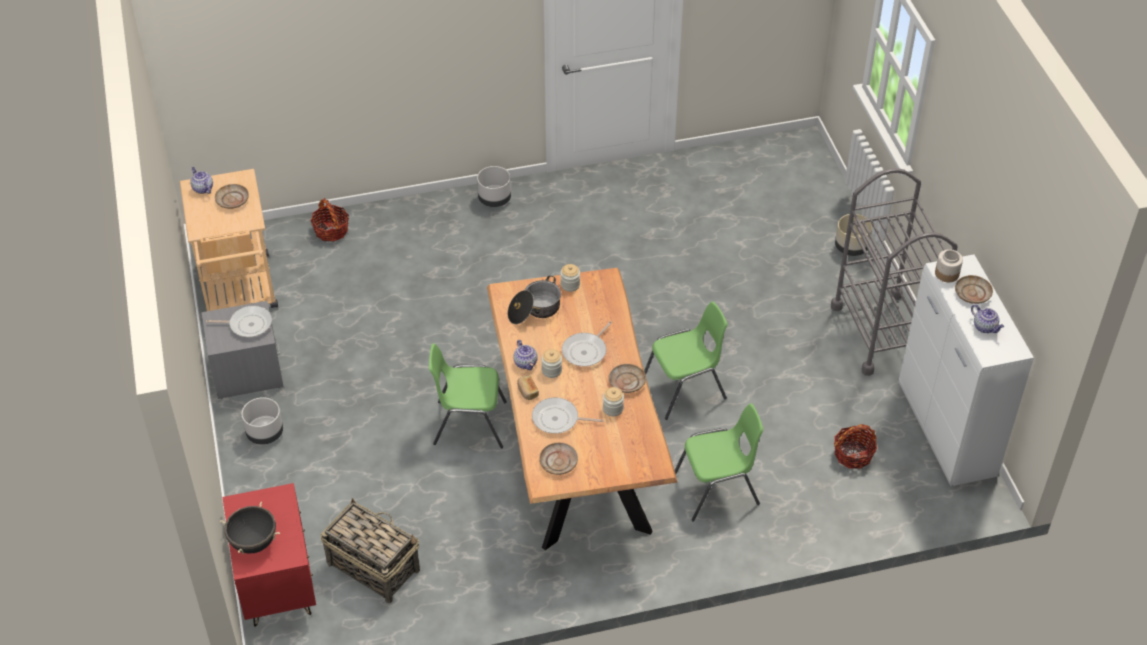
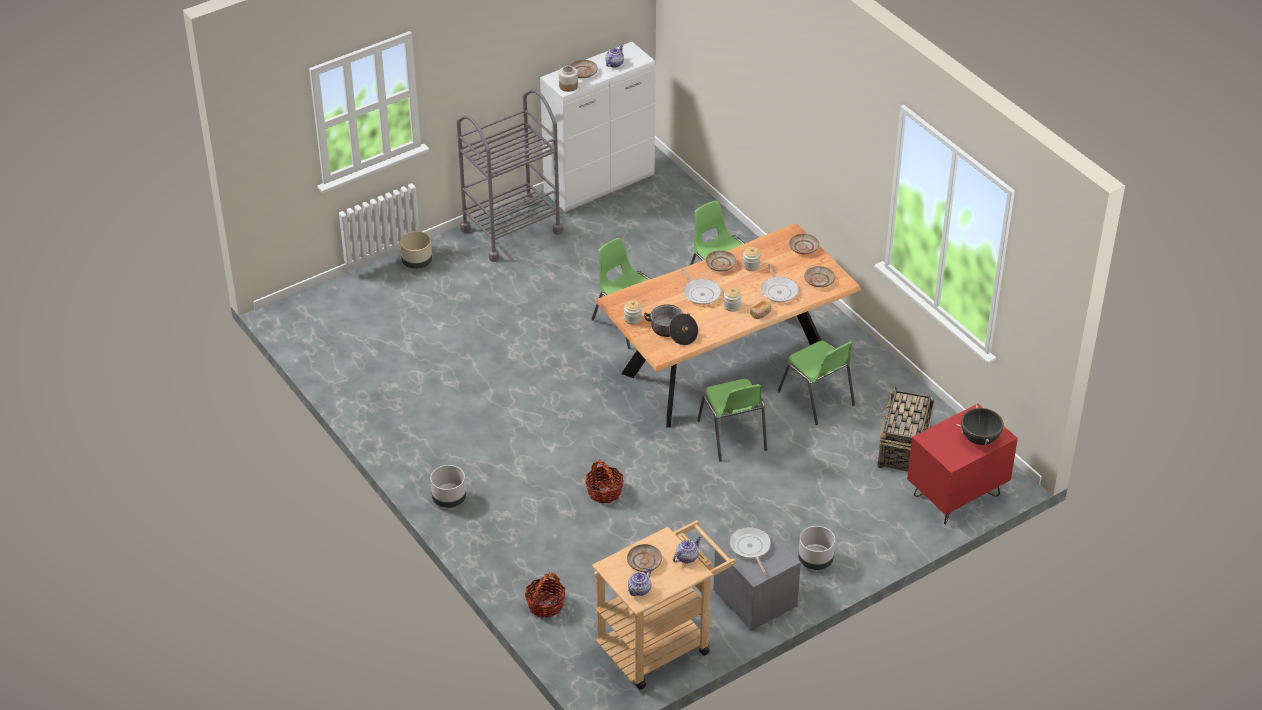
camera: 110 degrees left, 5 degrees down
teapot [513,340,538,370] -> teapot moved to [673,537,701,564]
frying pan [562,321,612,367] -> frying pan turned 45 degrees clockwise [681,269,721,305]
basket [834,424,877,469] -> basket moved to [585,459,623,503]
none -> green chair [777,341,855,425]
none -> beige plate [789,234,819,254]

